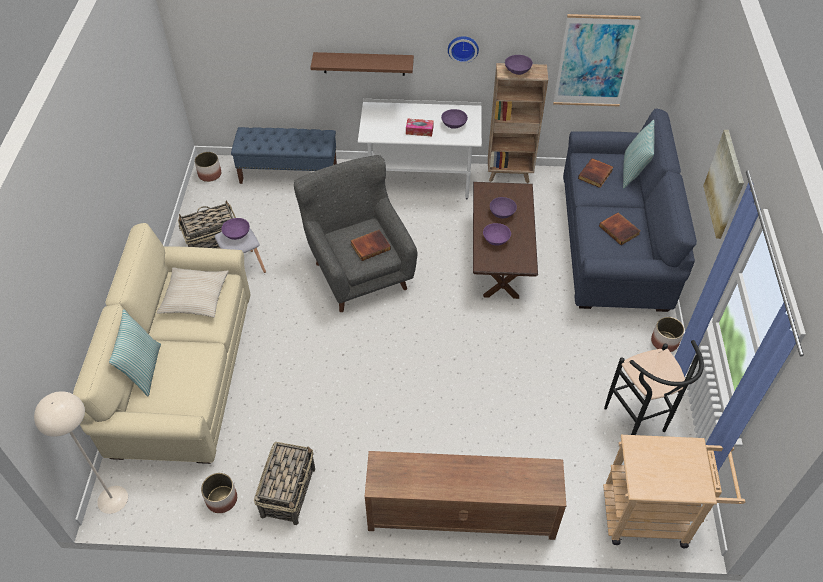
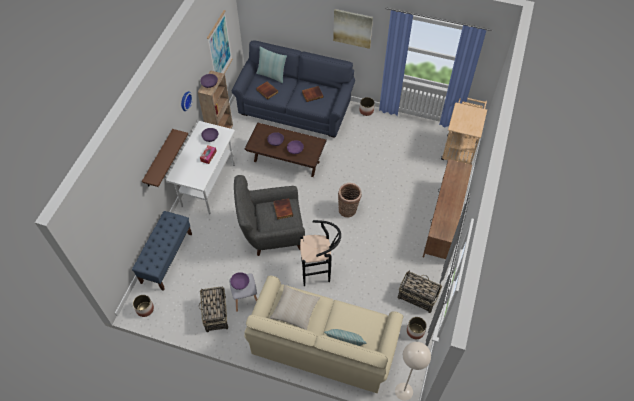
camera: 75 degrees left, 5 degrees up
black stool [604,340,704,435] -> black stool moved to [300,220,341,286]
none -> basket [338,183,362,217]

